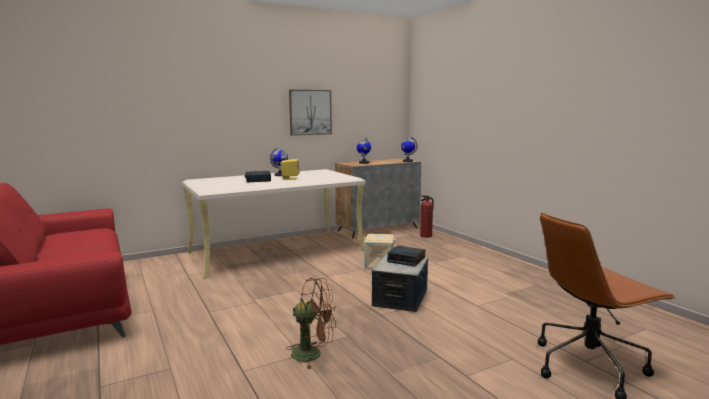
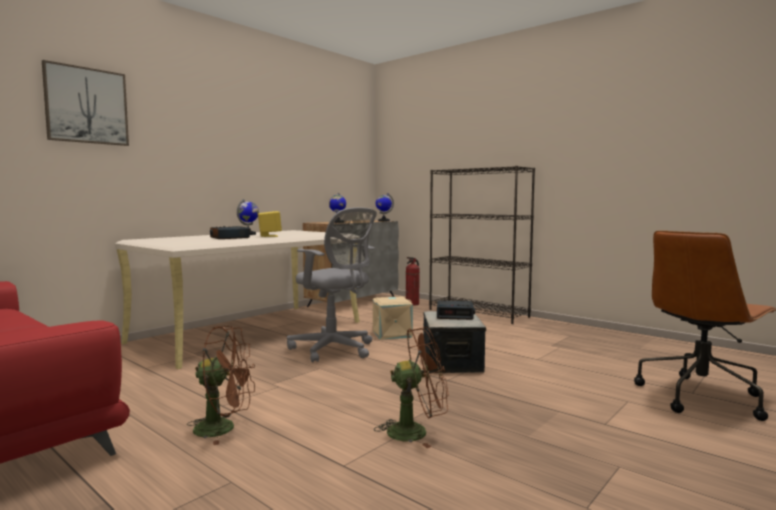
camera: 20 degrees left, 5 degrees down
picture [289,90,332,136] -> picture moved to [42,60,129,146]
none -> brown fan [187,326,255,445]
none -> grey office chair [287,207,377,363]
none -> black bookcase [429,166,535,324]

